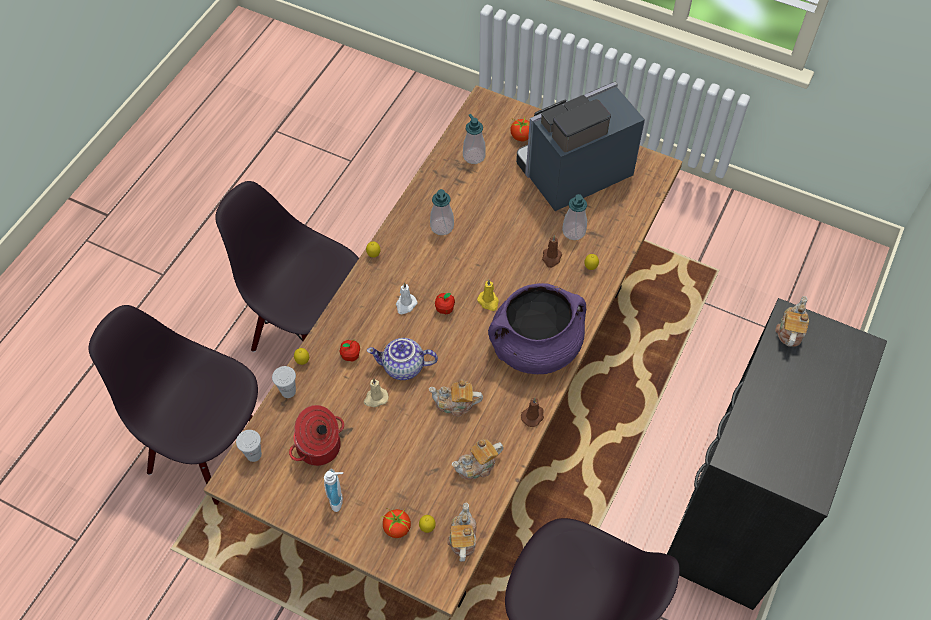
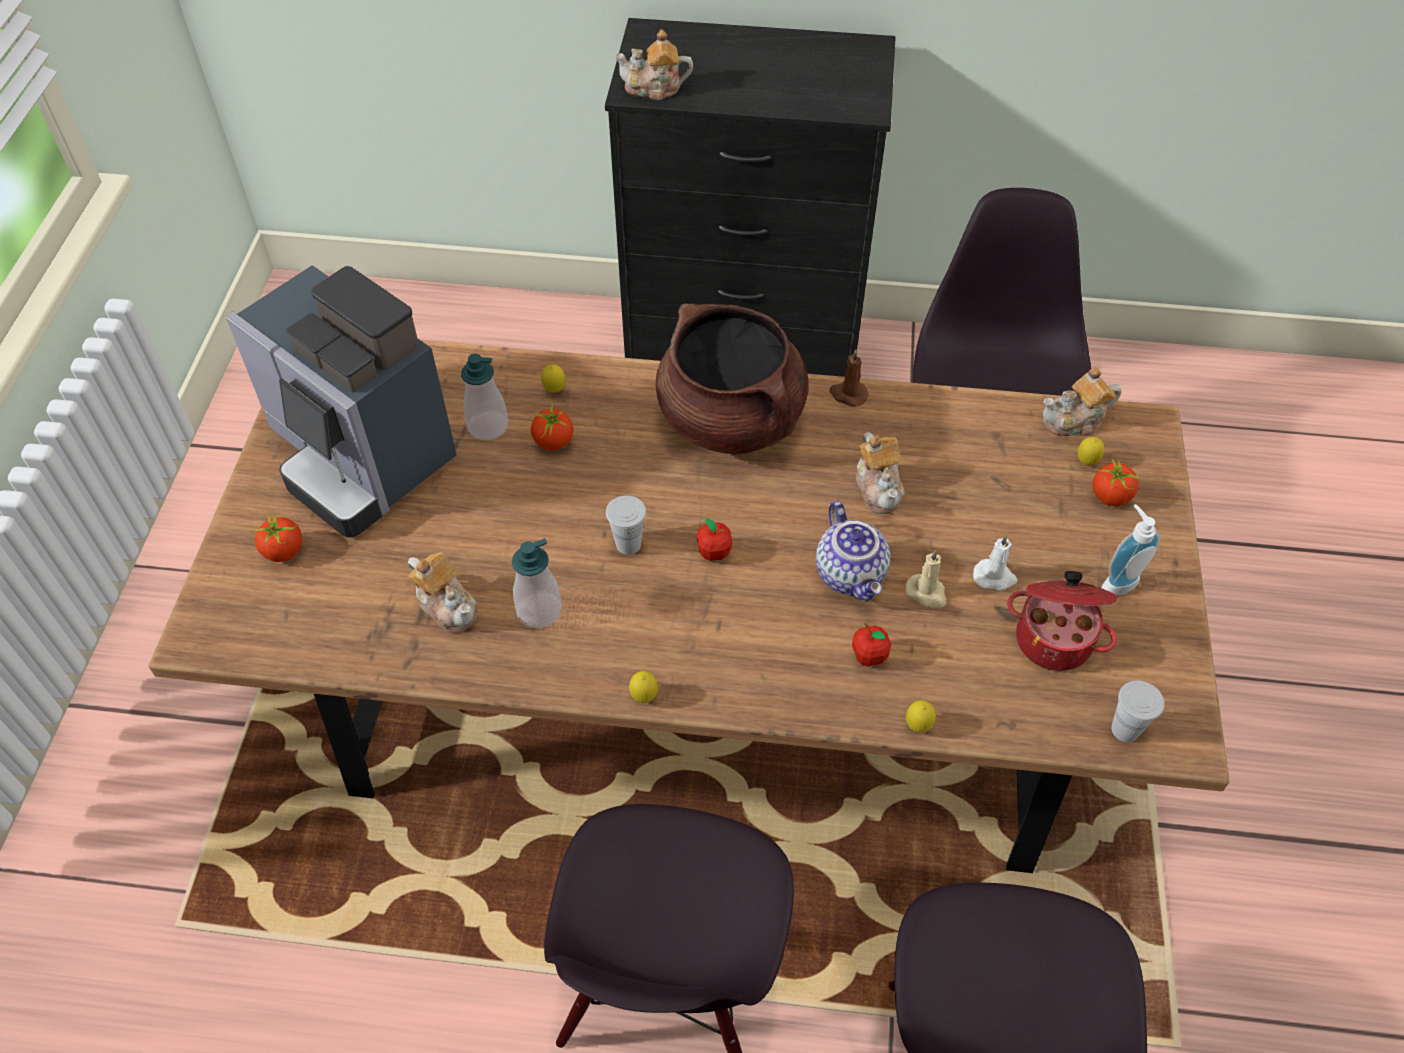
camera: 110 degrees left, 5 degrees down
white cup [272,366,296,398] -> white cup moved to [606,495,646,555]
white candle [396,283,417,314] -> white candle moved to [973,534,1017,591]
teapot [452,439,504,480] -> teapot moved to [408,552,477,633]
soap dispenser [463,114,486,164] -> none
yellow candle [477,280,499,311] -> none
purple cooking pot [488,283,586,374] -> brown cooking pot [656,304,809,455]
brown candle [542,235,562,268] -> tomato [530,399,574,450]

